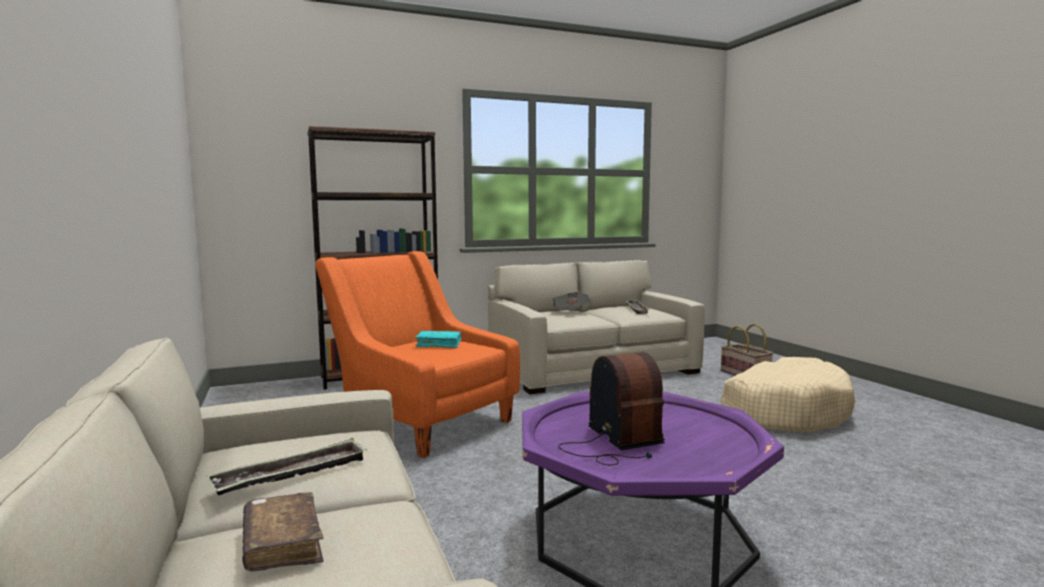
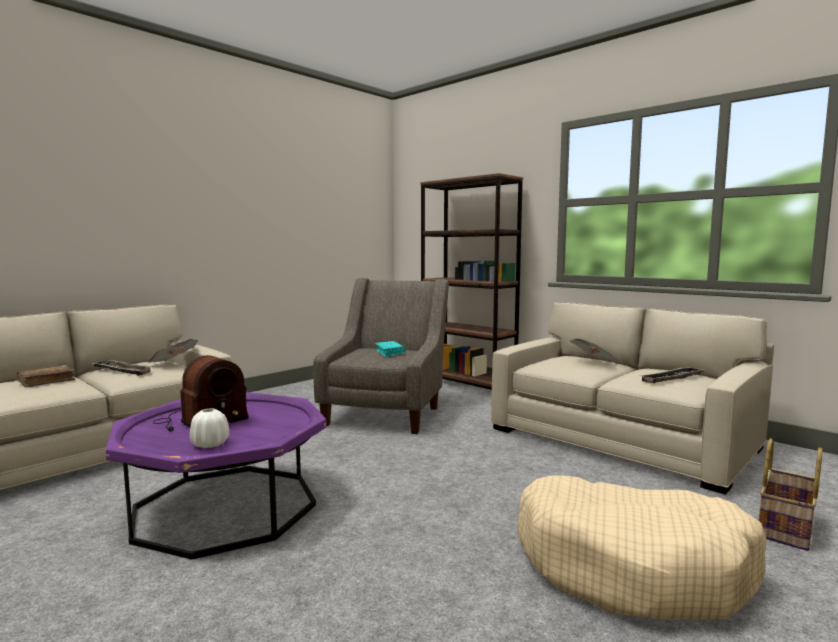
camera: 65 degrees right, 0 degrees up
orange armchair [315,251,520,458] -> grey armchair [313,278,449,434]
none -> newspaper [148,339,198,363]
none -> white vase [190,408,229,448]

